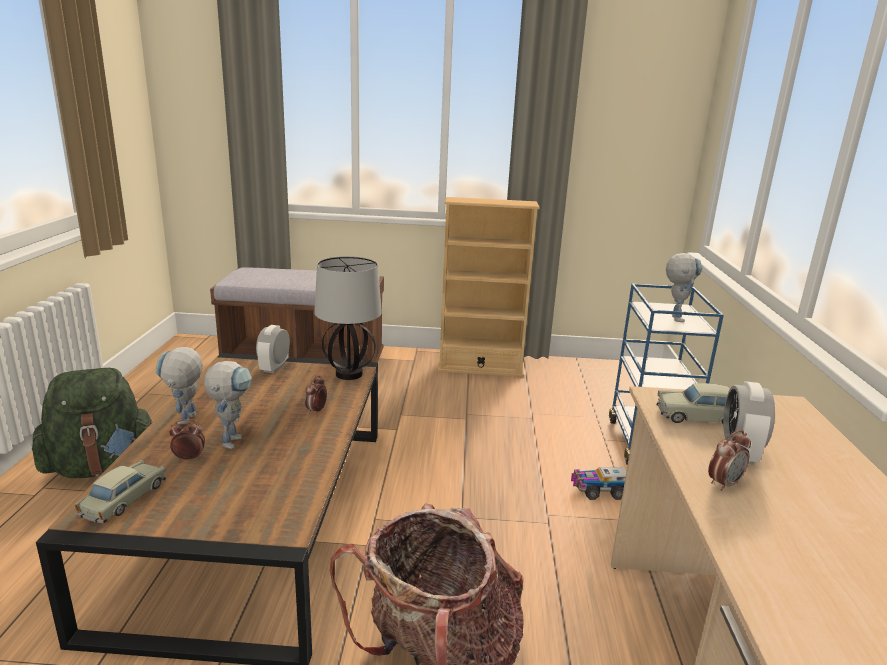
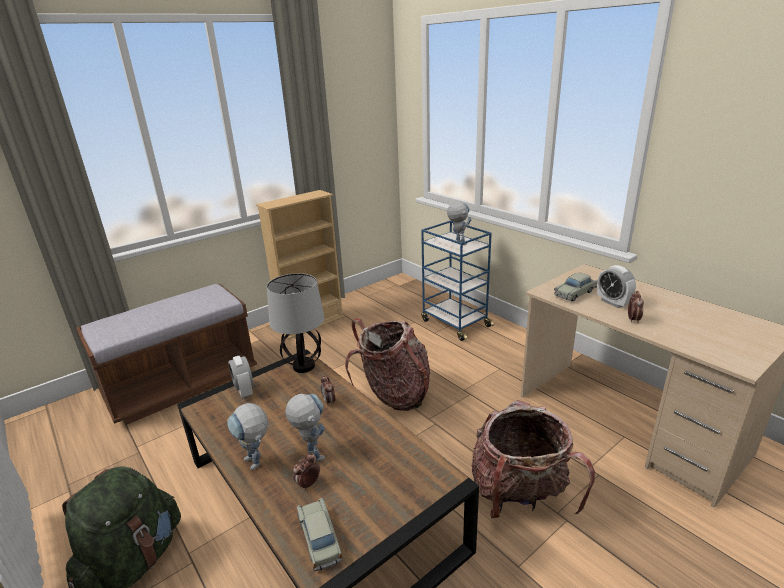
camera: 40 degrees left, 5 degrees up
toy truck [571,467,626,500] -> none
none -> backpack [345,318,430,411]

